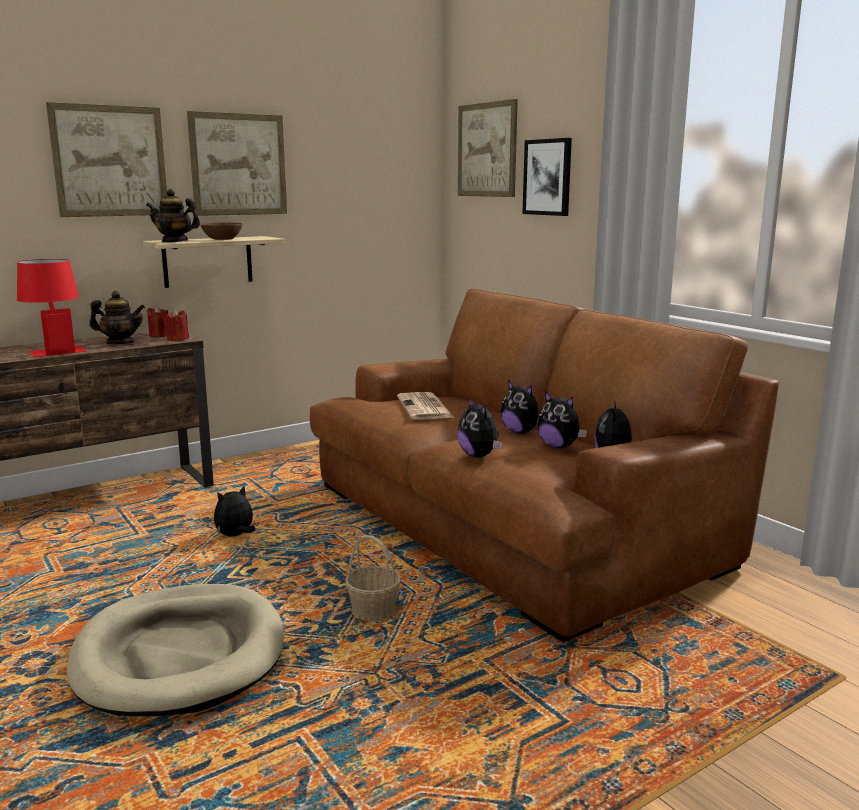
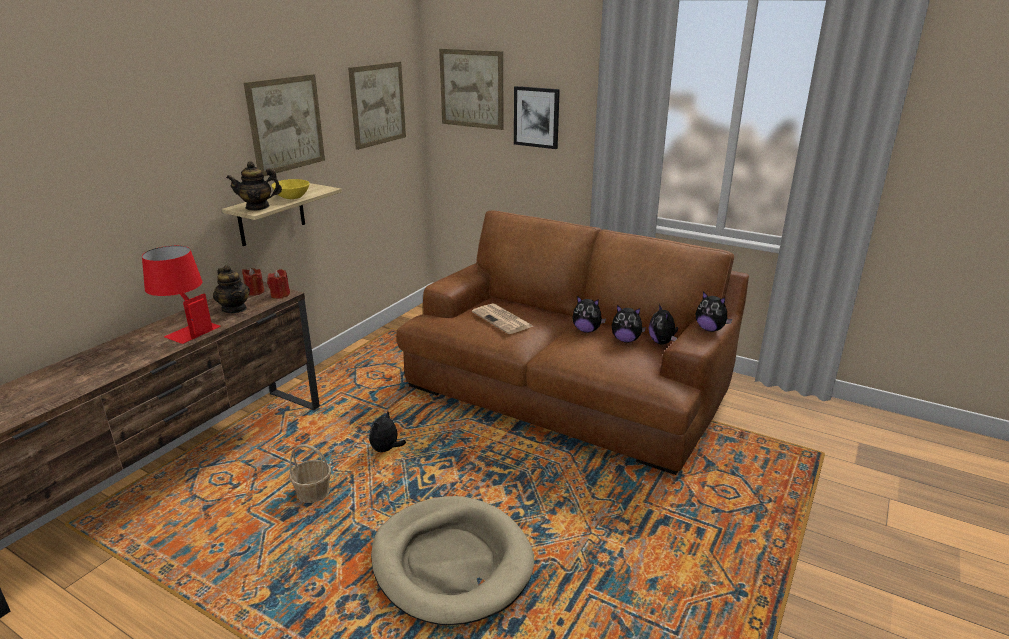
camera: 25 degrees left, 10 degrees up
picture [46,102,167,217] -> picture moved to [348,62,406,150]
teapot [90,291,145,344] -> teapot turned 75 degrees clockwise [213,265,250,313]
brown bowl [201,222,242,240] -> yellow bowl [272,179,310,199]
basket [345,535,401,621] -> basket moved to [289,444,331,503]
plush toy [457,397,502,458] -> plush toy moved to [696,292,732,332]

